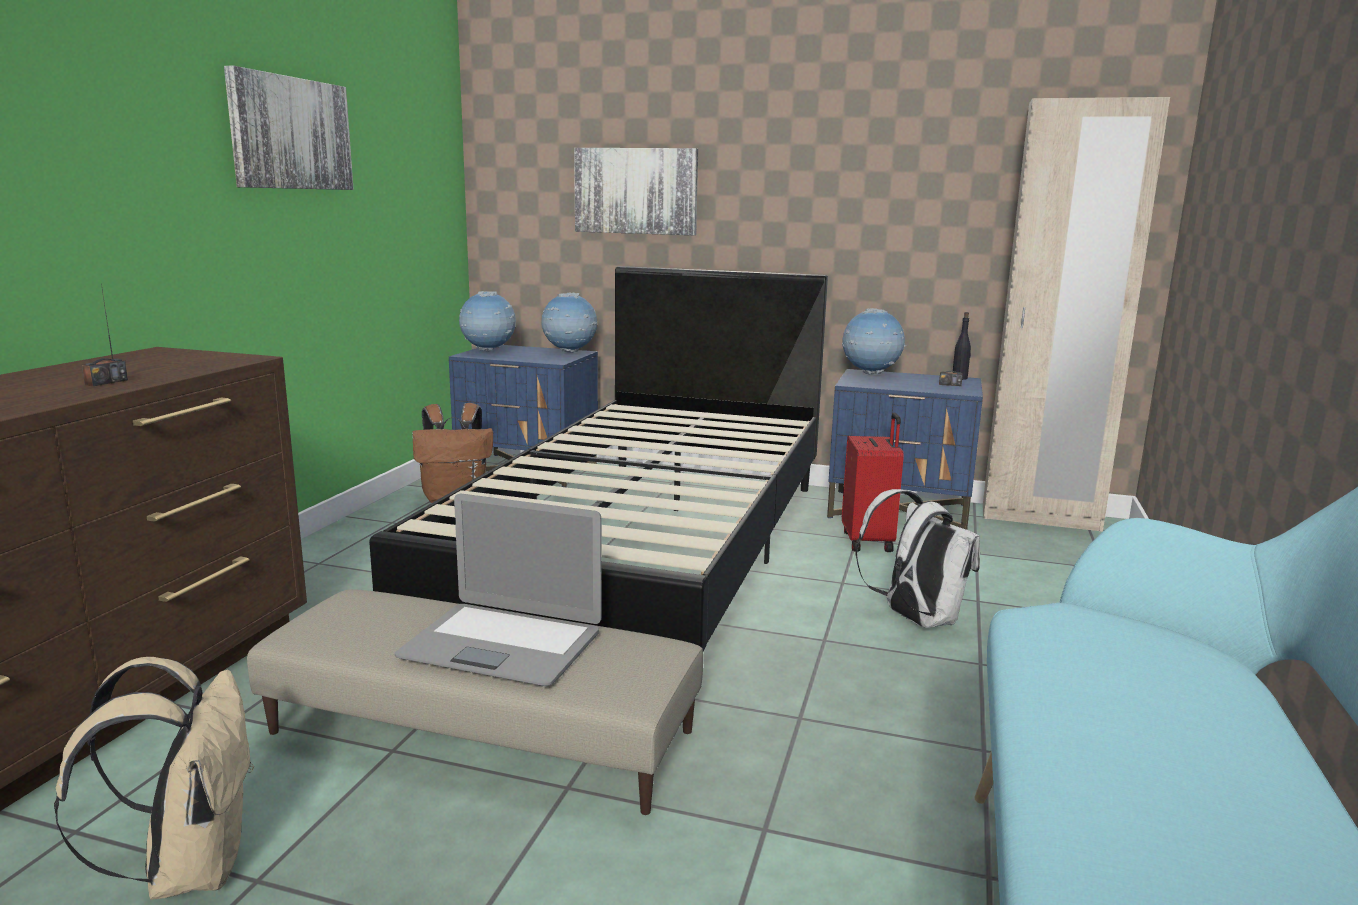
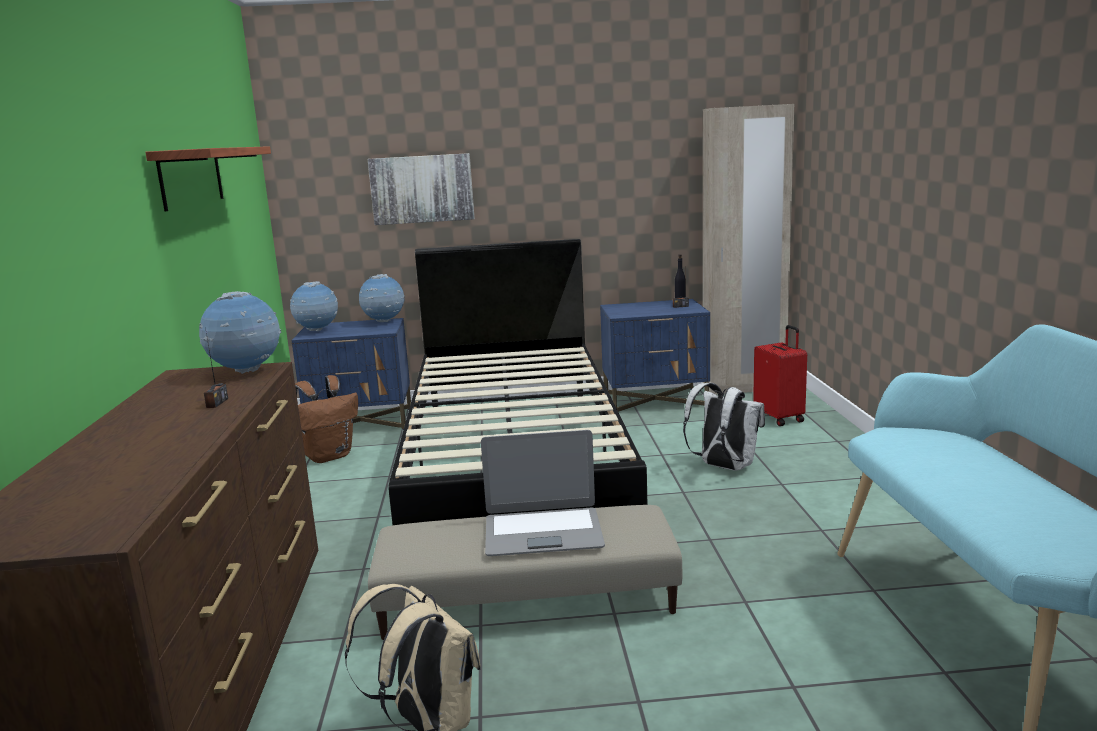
camera: 20 degrees left, 0 degrees up
picture [224,66,354,190] -> shelf [145,146,271,211]
globe [842,308,906,375] -> globe moved to [199,291,281,374]
red suitcase [842,413,904,552] -> red suitcase moved to [753,325,807,426]

